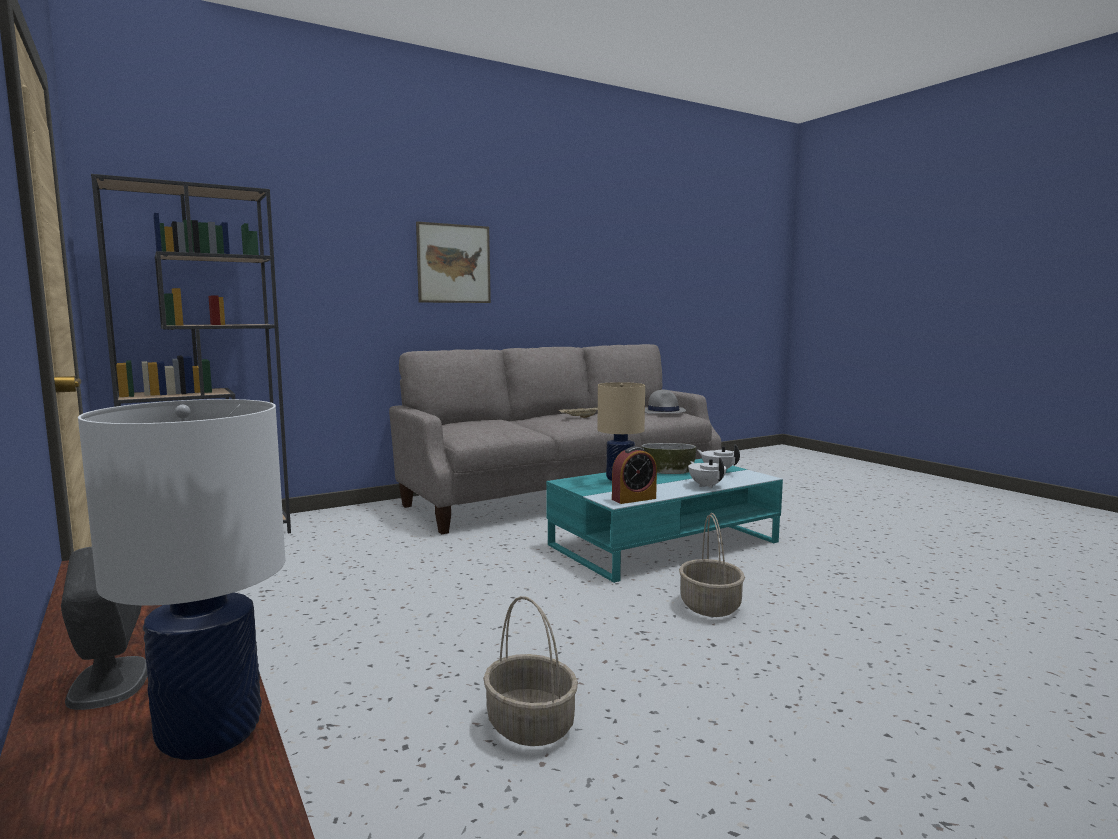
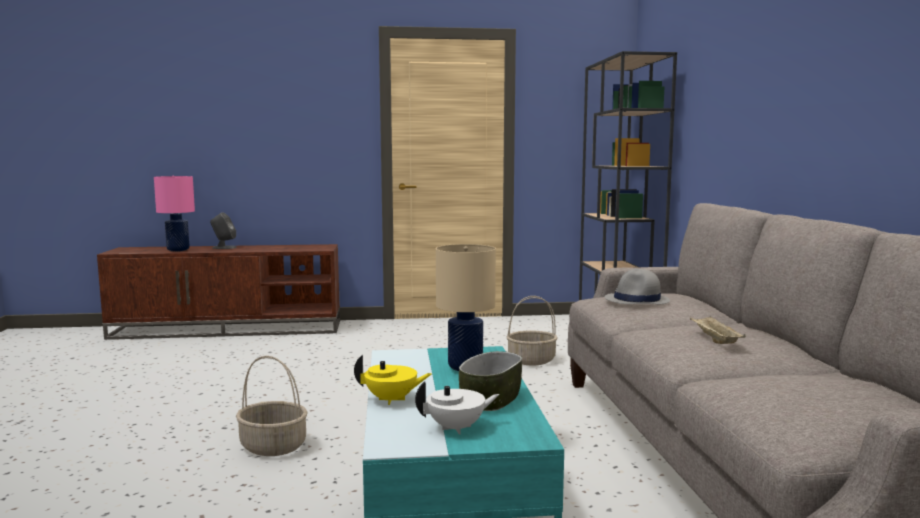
camera: 115 degrees right, 0 degrees up
white table lamp [78,399,285,760] -> pink table lamp [154,176,195,252]
picture [416,221,491,303] -> none
basket [483,596,578,746] -> basket moved to [507,296,558,365]
alarm clock [612,446,657,504] -> none
grey hat [645,390,686,414] -> grey hat moved to [604,269,670,304]
white teapot [688,457,727,488] -> yellow teapot [354,355,432,405]

